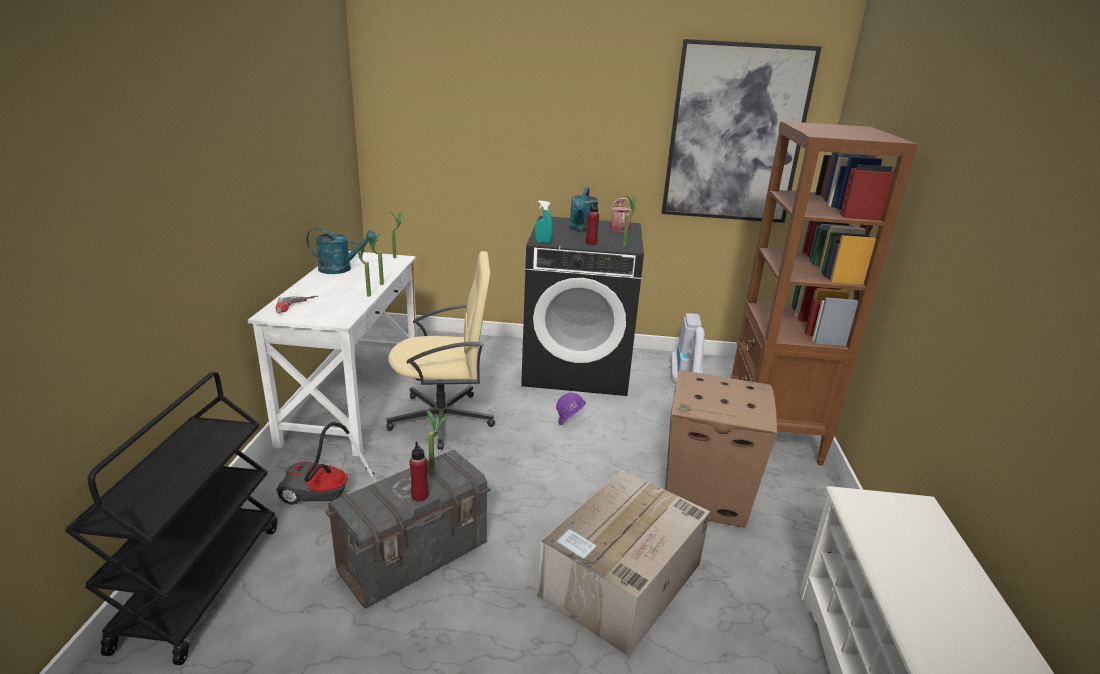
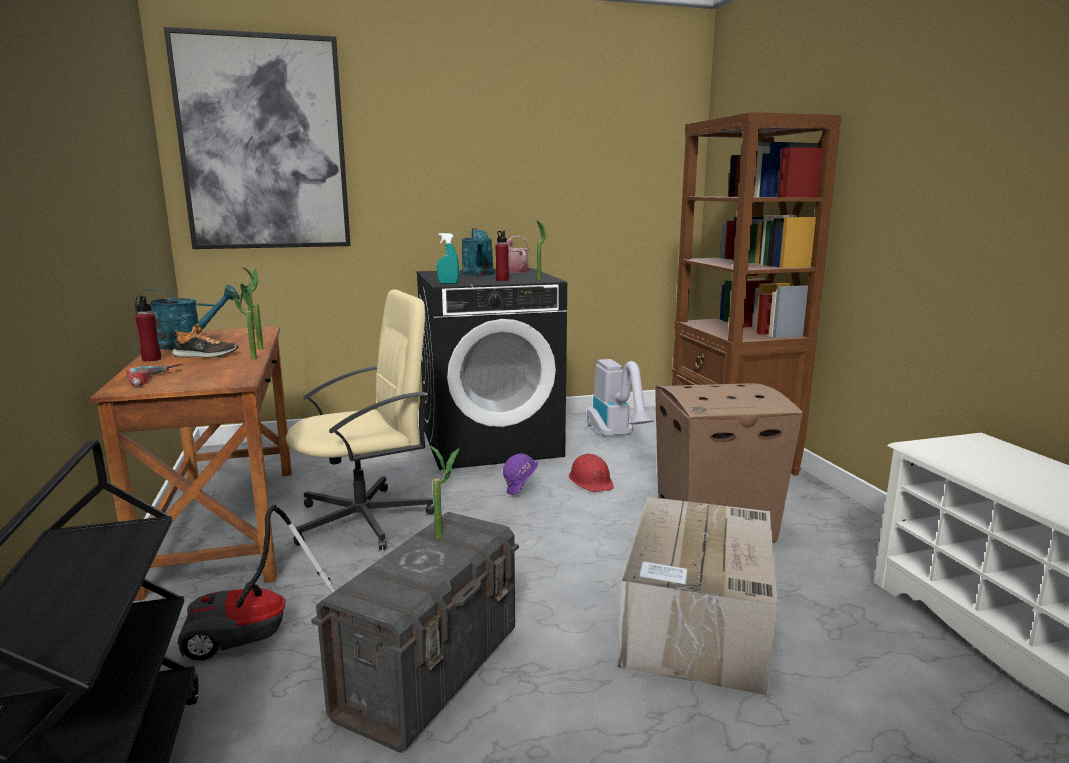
camera: 20 degrees left, 10 degrees down
white desk [248,251,417,456] -> brown desk [90,326,292,601]
red bottle [410,442,428,501] -> red bottle moved to [135,296,161,362]
picture [661,39,822,223] -> picture moved to [164,27,351,249]
none -> shoe [172,324,238,357]
none -> red hard hat [569,454,614,492]

